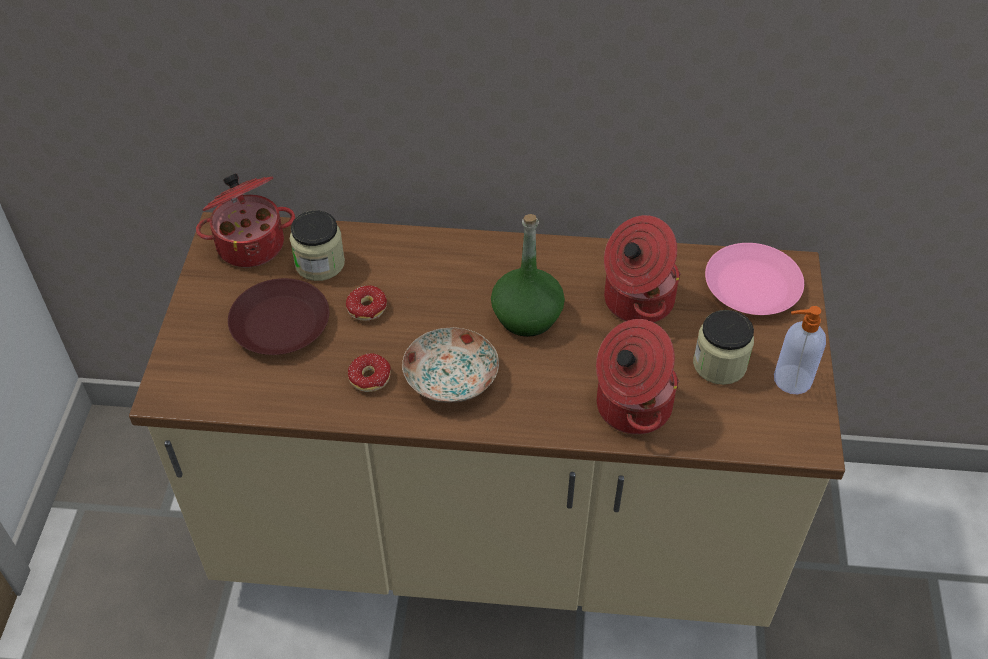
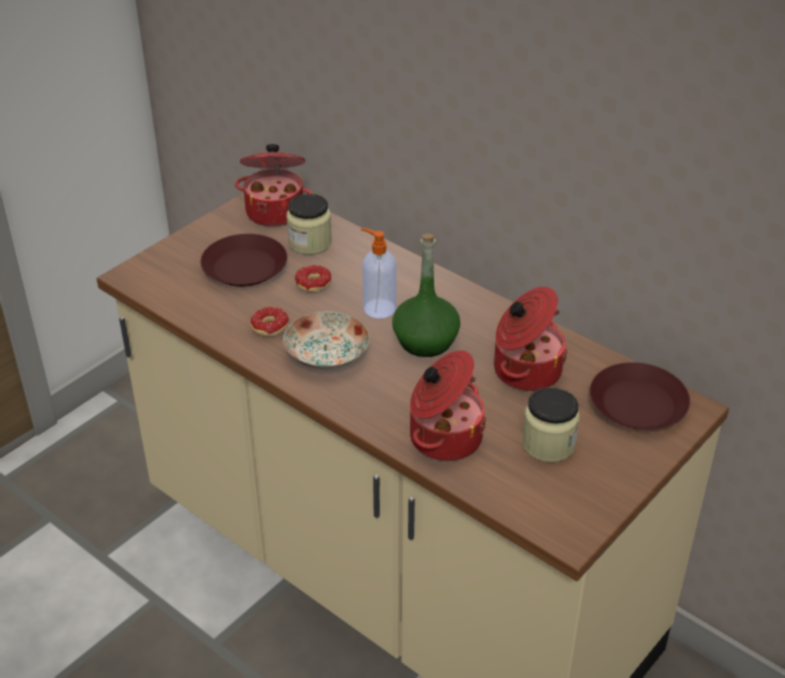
camera: 35 degrees right, 10 degrees down
pink plate [705,243,804,315] -> brown plate [590,362,690,430]
soap dispenser [774,306,826,394] -> soap dispenser moved to [361,228,396,318]

